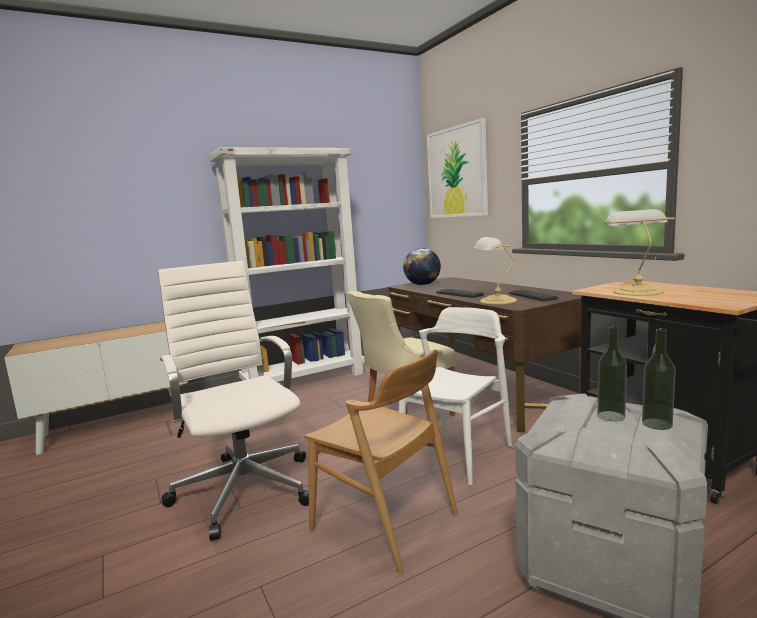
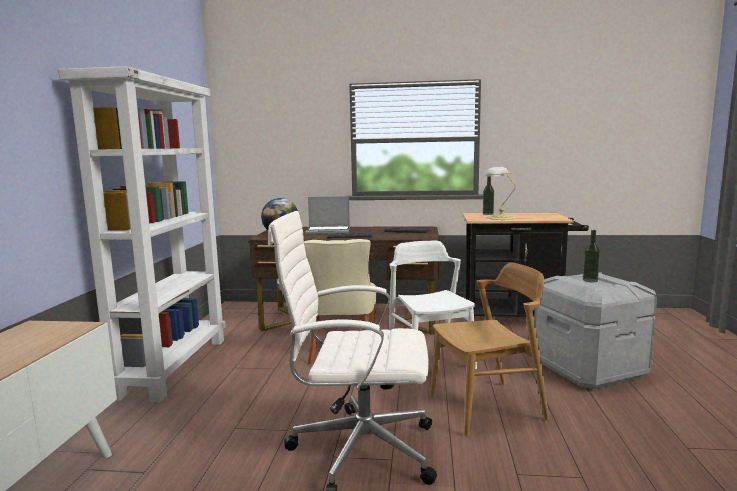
camera: 55 degrees left, 0 degrees up
picture [427,118,488,218] -> none
table lamp [474,237,517,304] -> none
bottle [642,328,676,430] -> bottle moved to [483,176,494,215]
none -> laptop [305,196,350,235]

